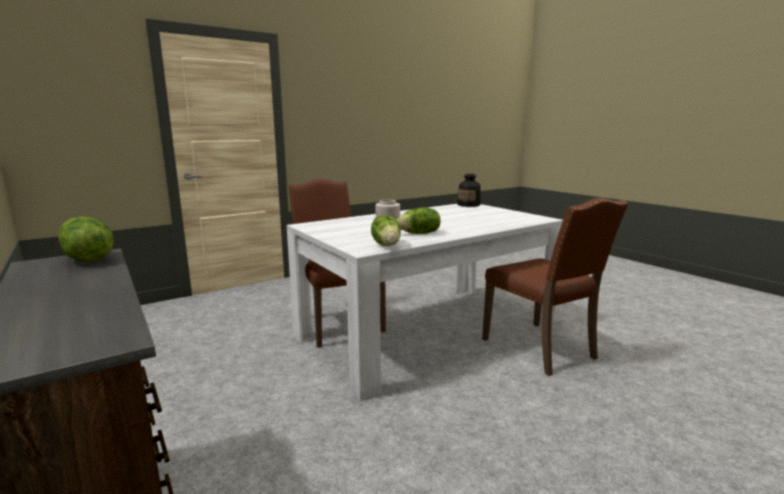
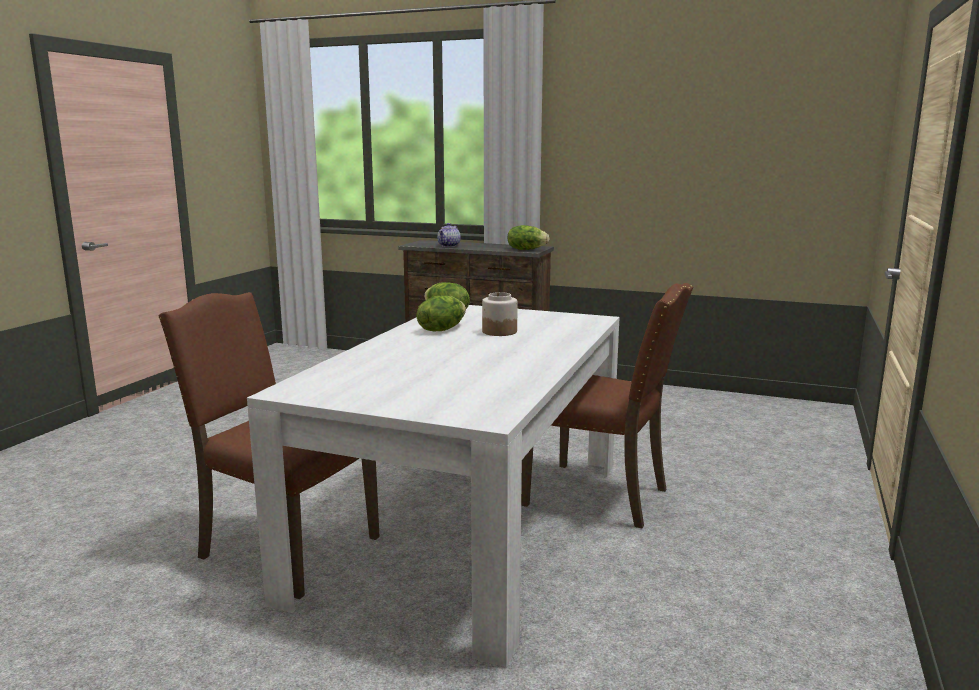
camera: 145 degrees right, 0 degrees up
bottle [457,173,480,207] -> none
none -> teapot [437,223,461,247]

